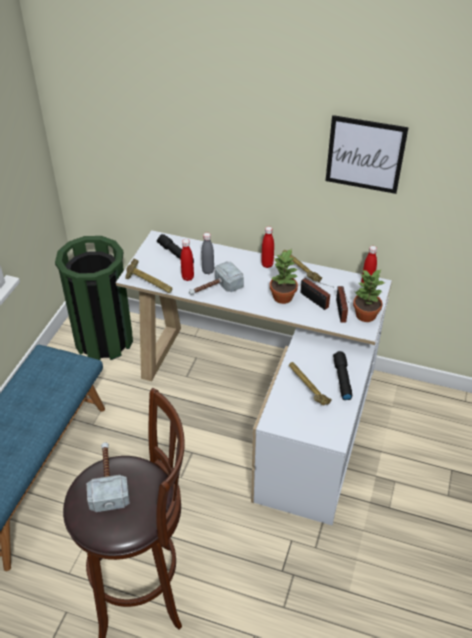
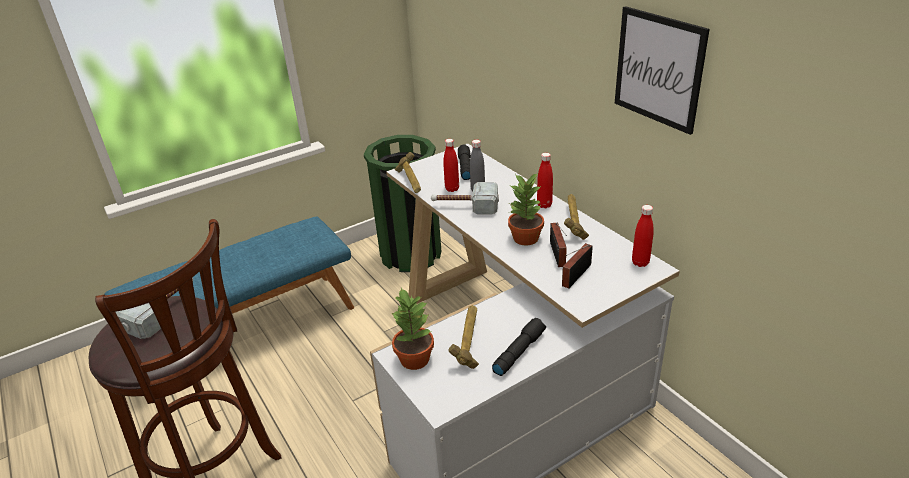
camera: 40 degrees right, 10 degrees down
potted plant [353,269,386,322] -> potted plant moved to [392,288,434,370]

